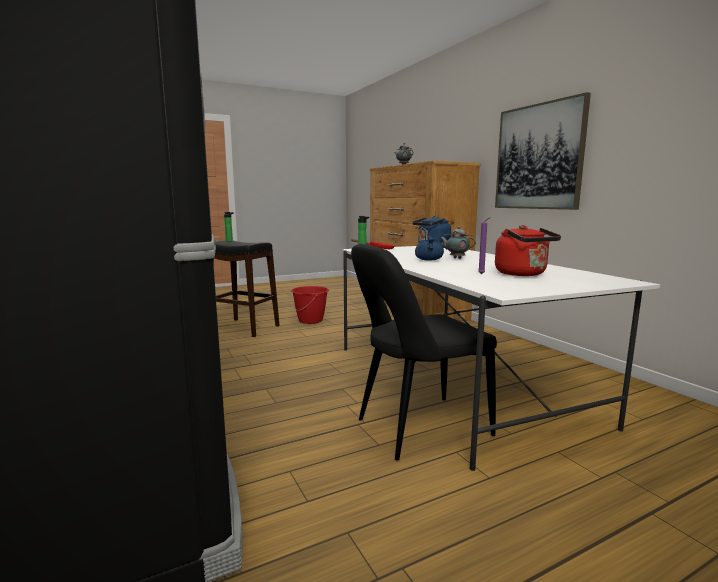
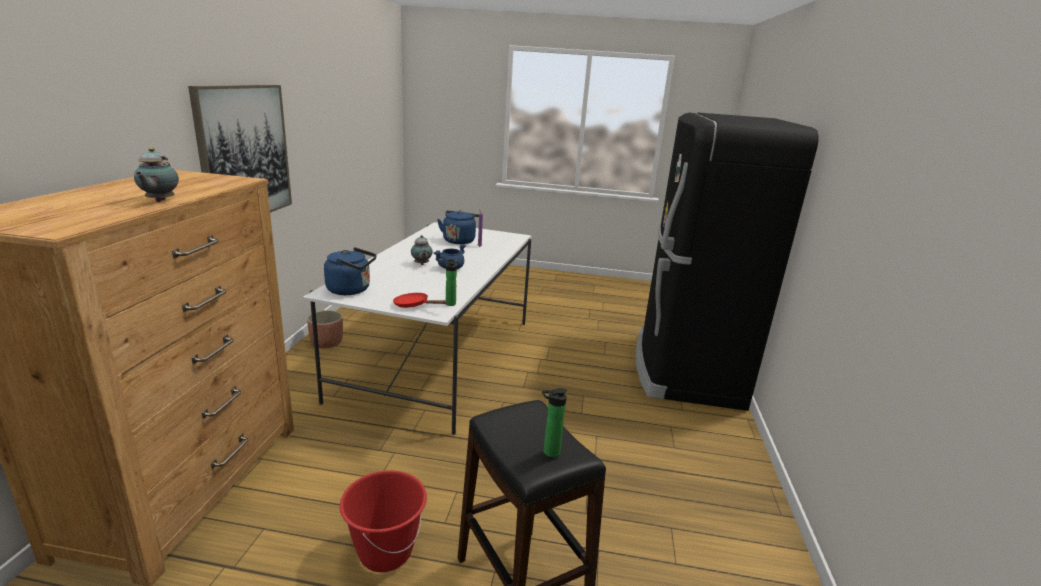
camera: 145 degrees left, 10 degrees up
black chair [351,244,497,461] -> none
red kettle [495,225,561,276] -> blue kettle [437,210,479,244]
none -> planter [307,310,343,348]

